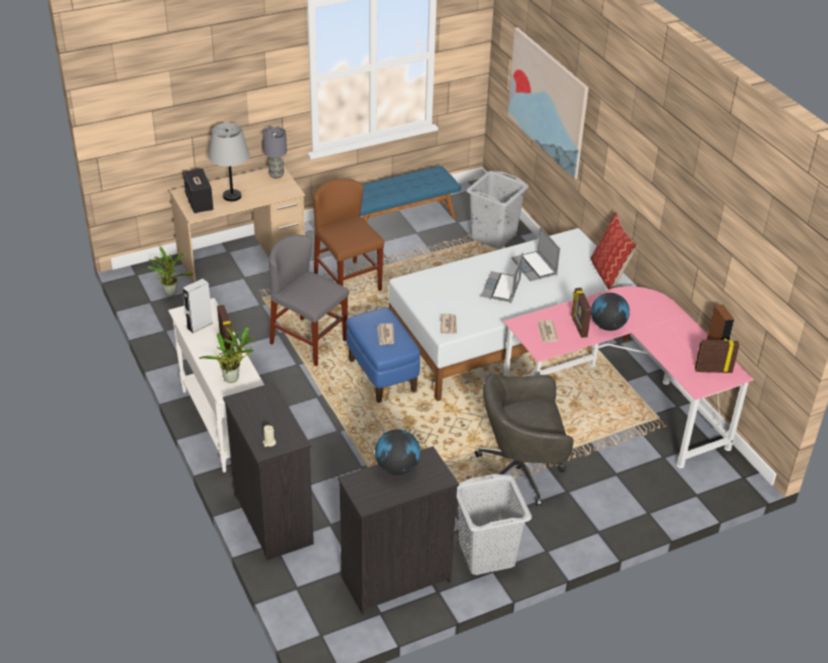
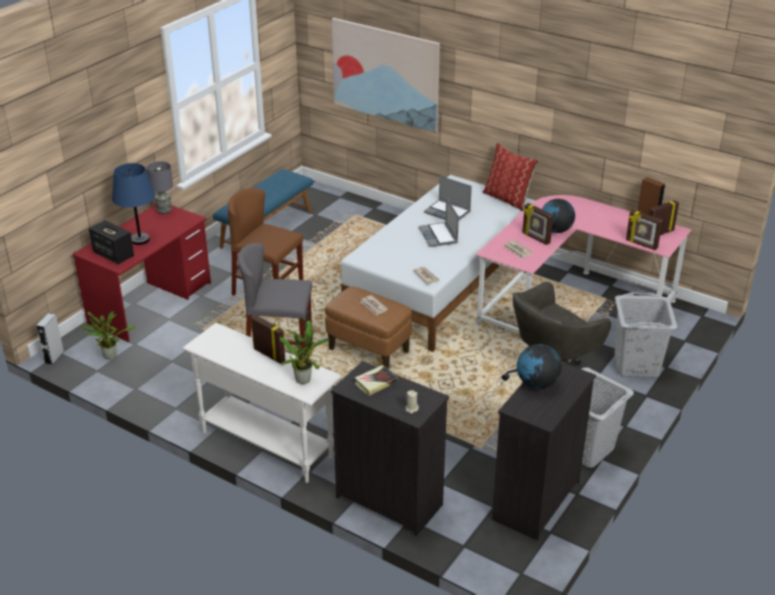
camera: 30 degrees left, 5 degrees down
beige desk [169,167,305,283] -> red desk [72,204,211,342]
grey speaker [183,278,213,333] -> grey speaker moved to [36,313,64,365]
grey table lamp [208,123,250,201] -> blue table lamp [112,163,155,245]
blue ottoman [346,308,420,403] -> brown ottoman [325,287,412,369]
grey laundry basket [466,171,529,249] -> grey laundry basket moved to [615,292,677,378]
none -> book [355,365,398,396]
none -> picture frame [626,210,663,250]

